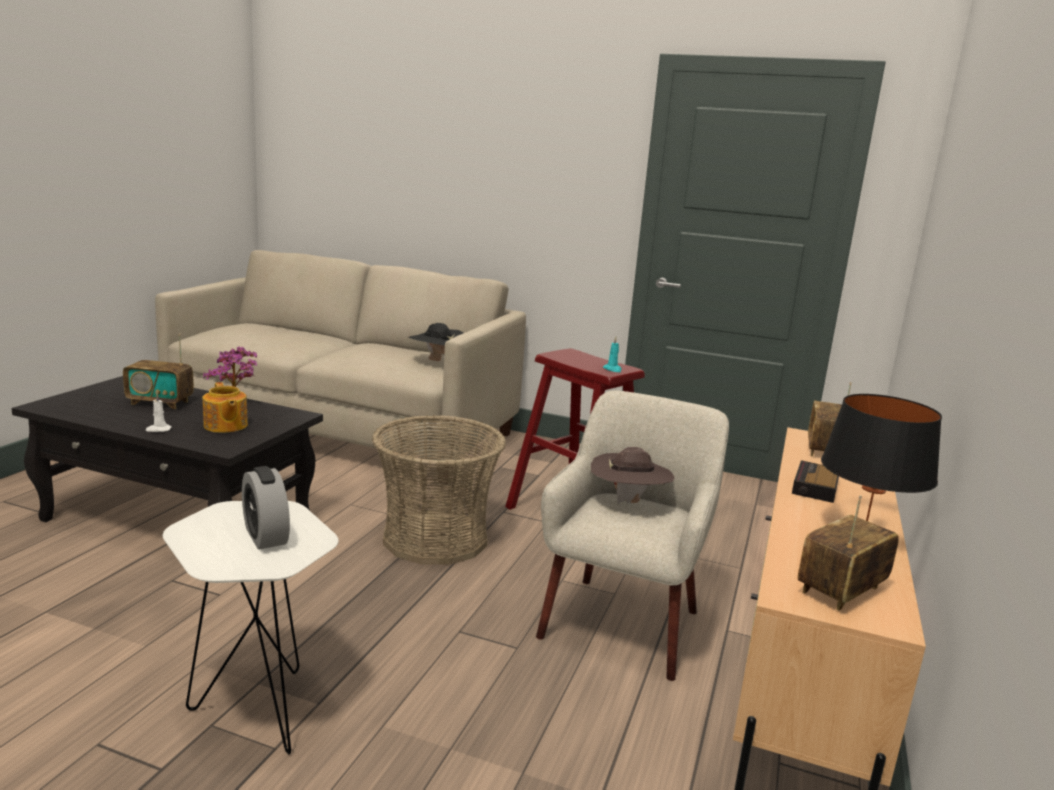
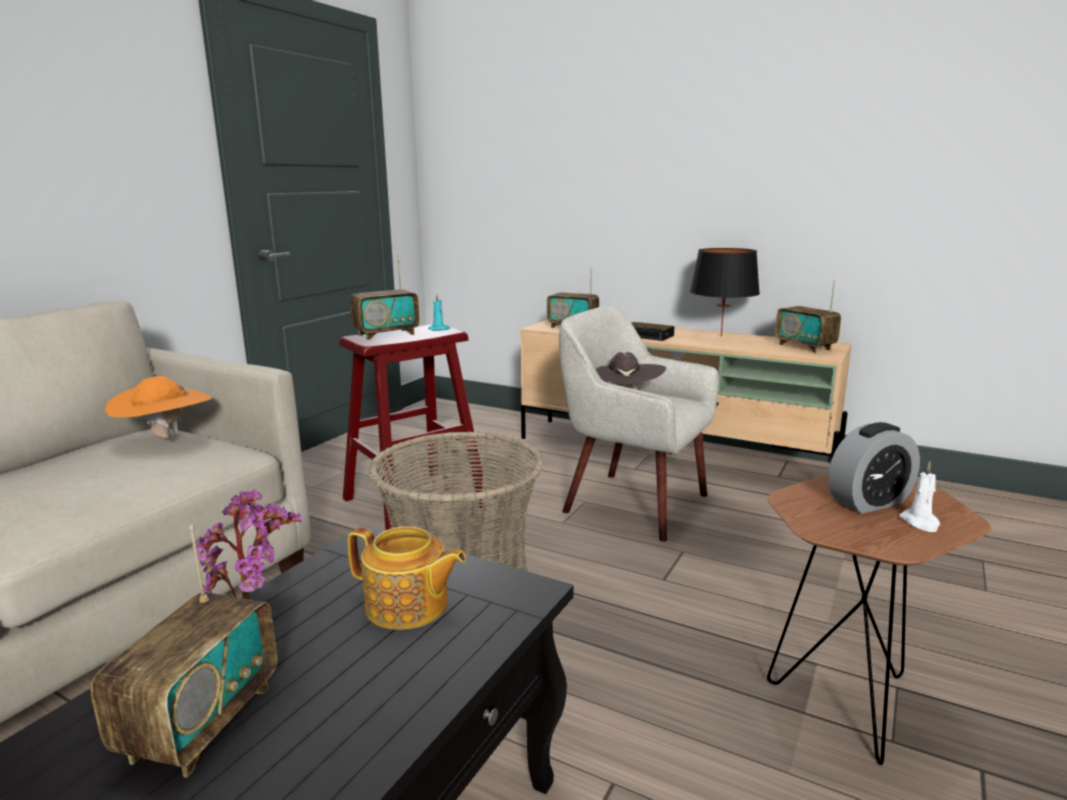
camera: 80 degrees left, 0 degrees up
white candle [146,393,172,432] -> white candle moved to [899,461,940,532]
white side table [163,501,339,755] -> brown side table [767,474,991,765]
teapot [202,382,248,433] -> teapot turned 45 degrees clockwise [348,526,466,630]
black hat [409,323,464,361] -> orange hat [105,376,211,438]
none -> radio [350,256,420,340]

